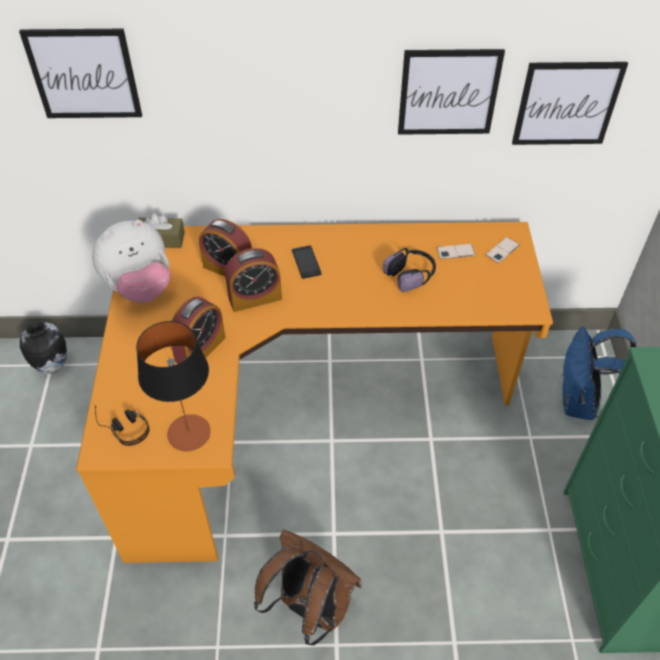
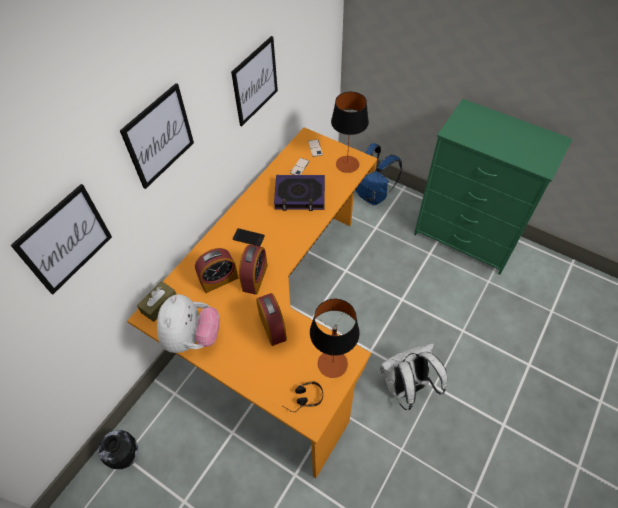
camera: 55 degrees left, 5 degrees up
brown backpack [254,530,362,646] -> white backpack [380,343,447,410]
headphones [383,248,436,292] -> book [274,175,325,211]
picture [512,62,628,145] -> picture moved to [120,83,194,189]
none -> table lamp [331,92,369,173]

